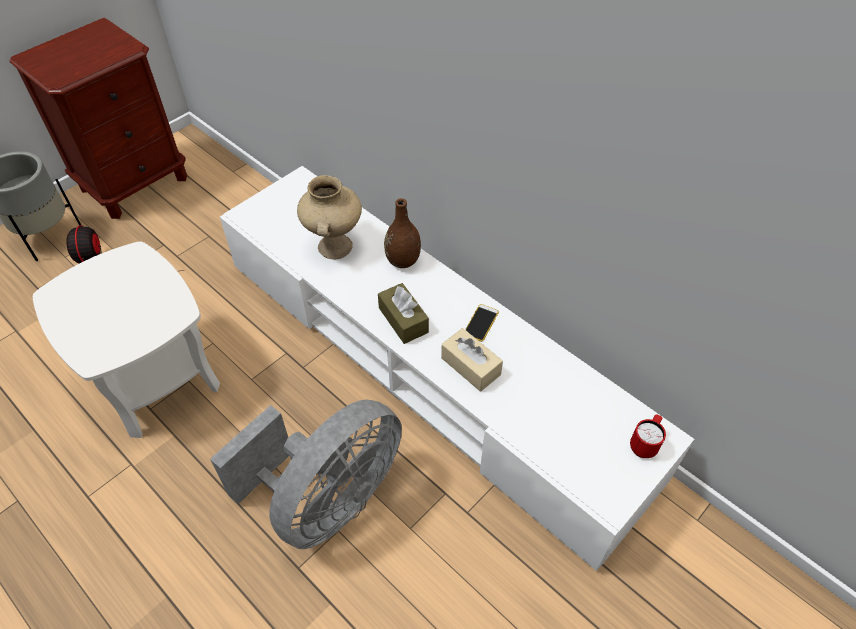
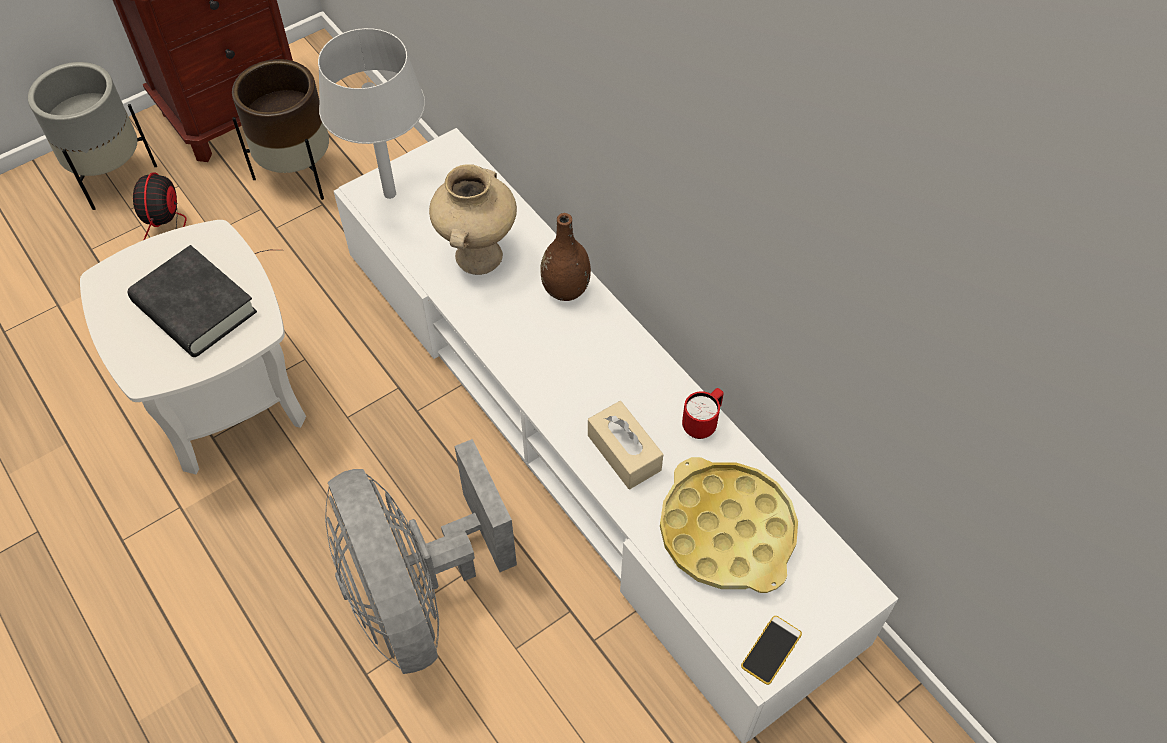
camera: 10 degrees right, 5 degrees up
grey fan [210,399,402,549] -> grey fan turned 105 degrees clockwise [325,439,517,674]
brown tissue box [378,283,429,344] -> none
phone [465,304,499,342] -> phone moved to [741,616,802,685]
red mug [630,414,666,458] -> red mug moved to [682,388,724,439]
none -> black book [127,245,257,357]
none -> brown planter [232,59,329,200]
none -> grey table lamp [318,28,425,199]
none -> yellow tray [660,457,798,593]

